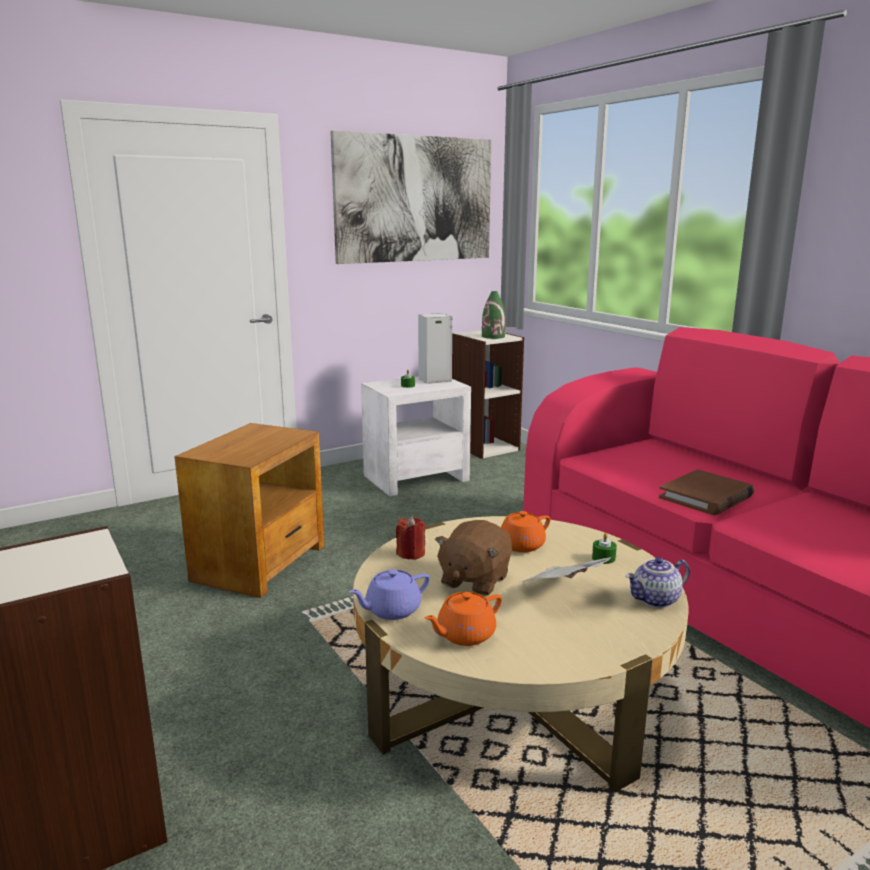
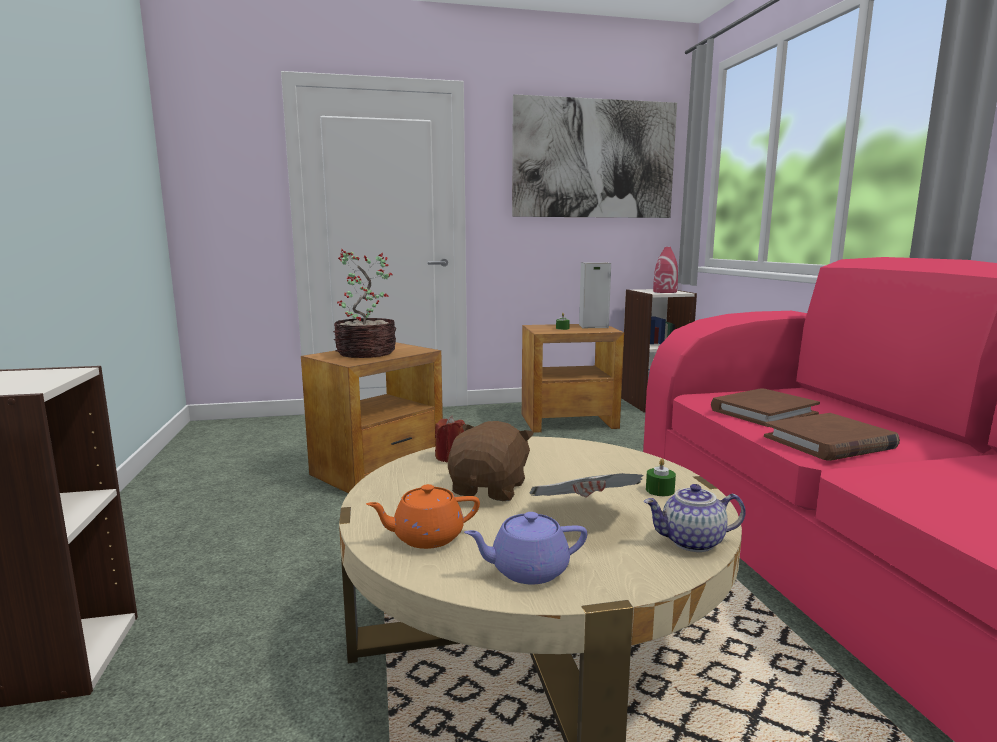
camera: 20 degrees right, 5 degrees down
purple teapot [349,569,430,620] -> purple teapot moved to [464,512,587,584]
white side table [361,376,471,496] -> brown side table [522,324,624,433]
brown plush toy [435,520,512,596] -> brown plush toy turned 150 degrees clockwise [448,421,534,501]
green vase [482,291,505,339] -> red vase [653,247,678,293]
orange teapot [501,511,550,553] -> none
none -> potted plant [333,249,396,358]
none -> brown book [711,388,820,427]

